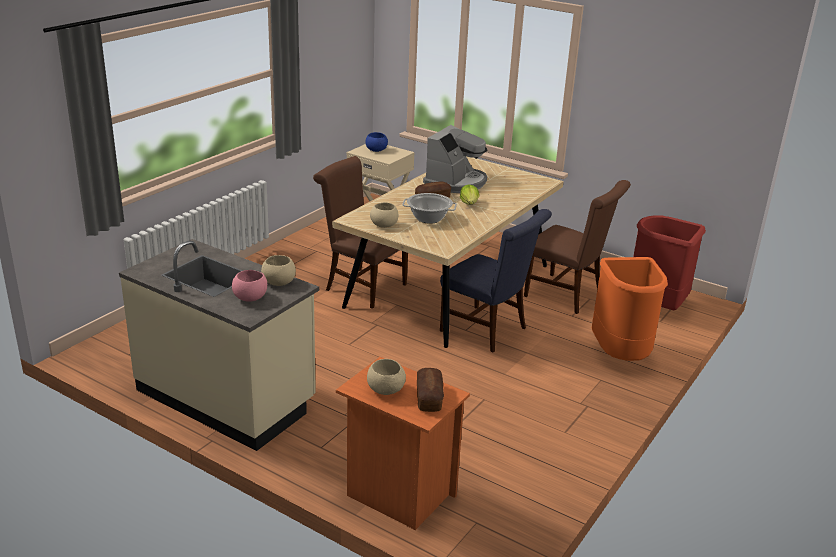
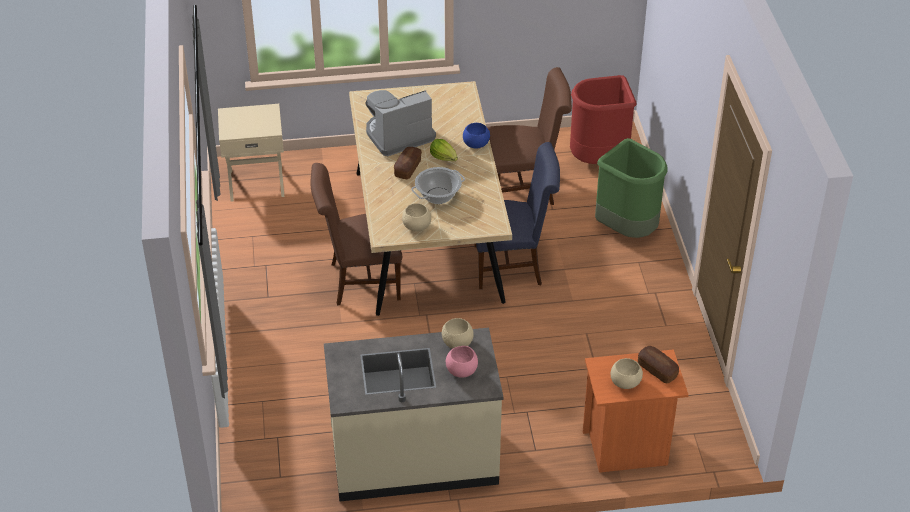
camera: 40 degrees left, 15 degrees up
blue bowl [366,132,388,152] -> blue bowl moved to [463,123,490,149]
coffee machine [423,125,487,193] -> coffee machine turned 105 degrees counterclockwise [365,90,436,156]
orange trash can [592,257,668,361] -> green trash can [595,138,668,238]

